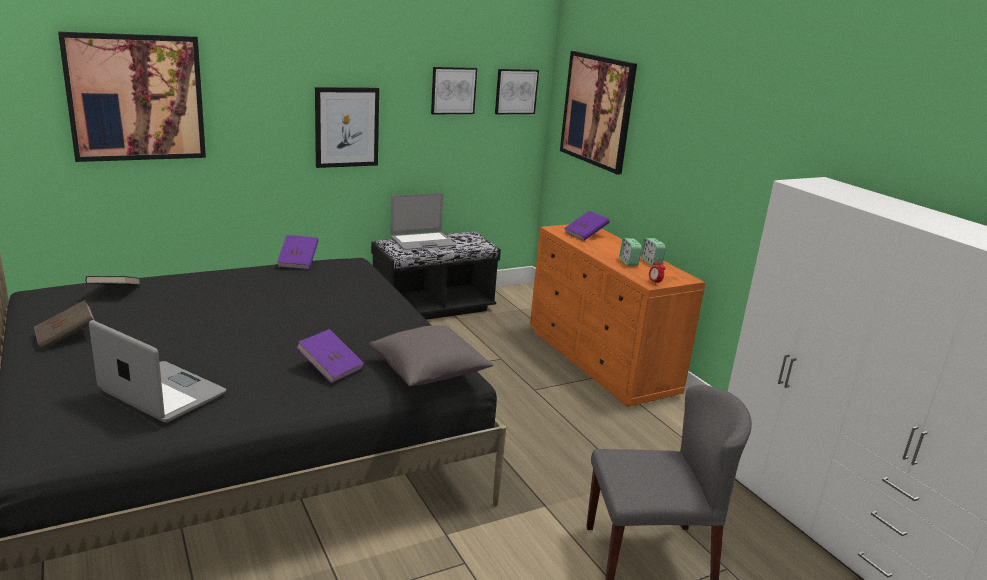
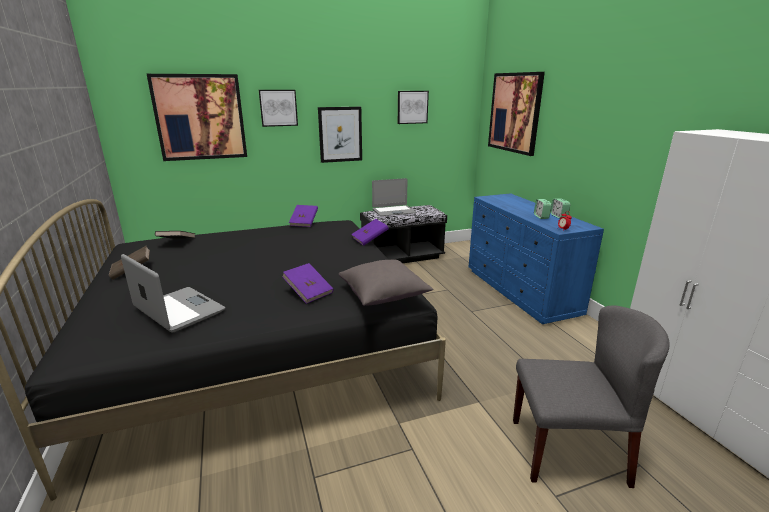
camera: 10 degrees right, 0 degrees up
picture [495,69,539,114] -> picture moved to [259,90,298,127]
orange dresser [530,224,705,407] -> blue dresser [469,193,604,324]
purple book [565,211,610,241] -> purple book moved to [351,219,389,246]

